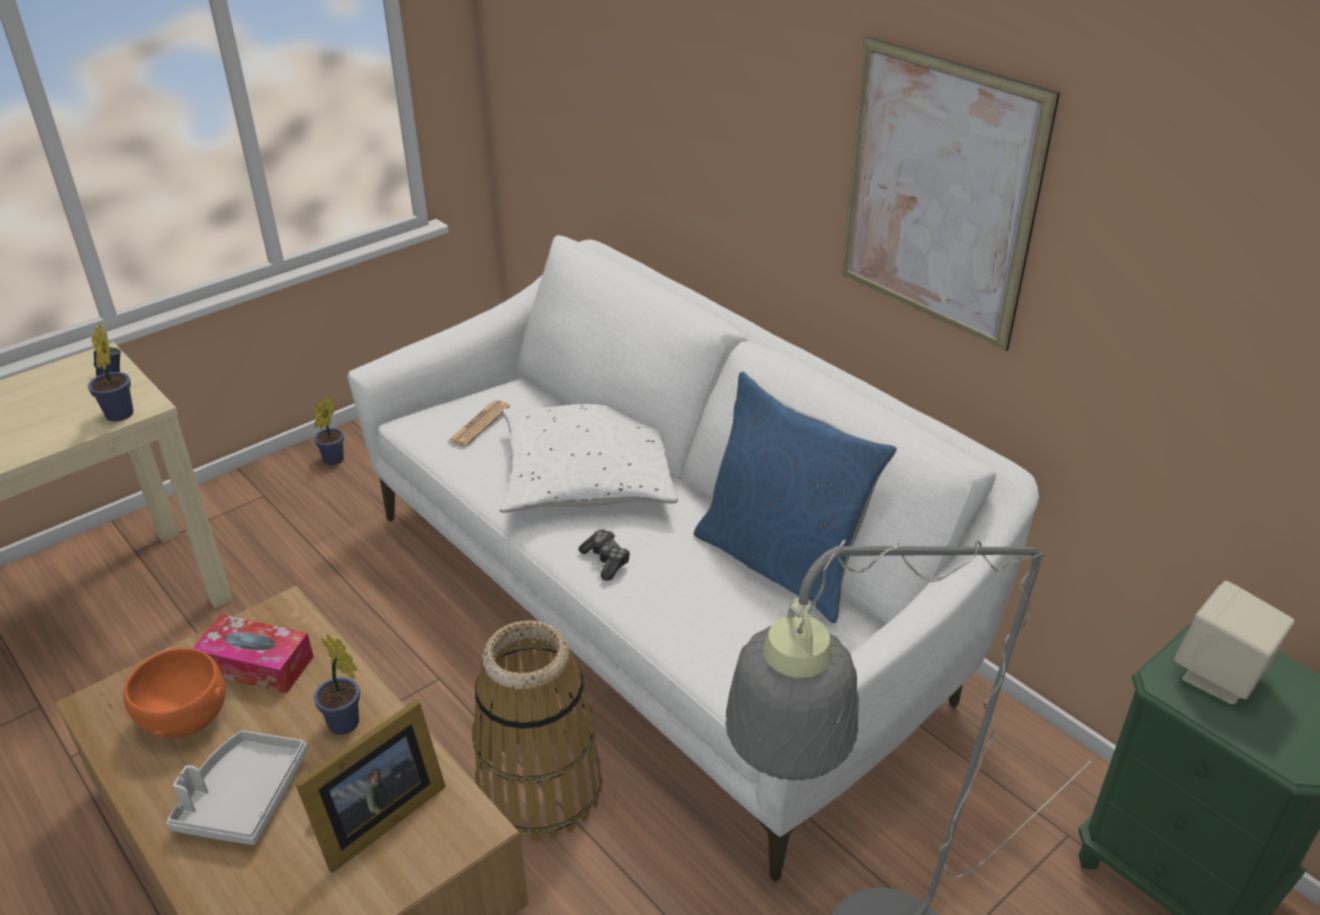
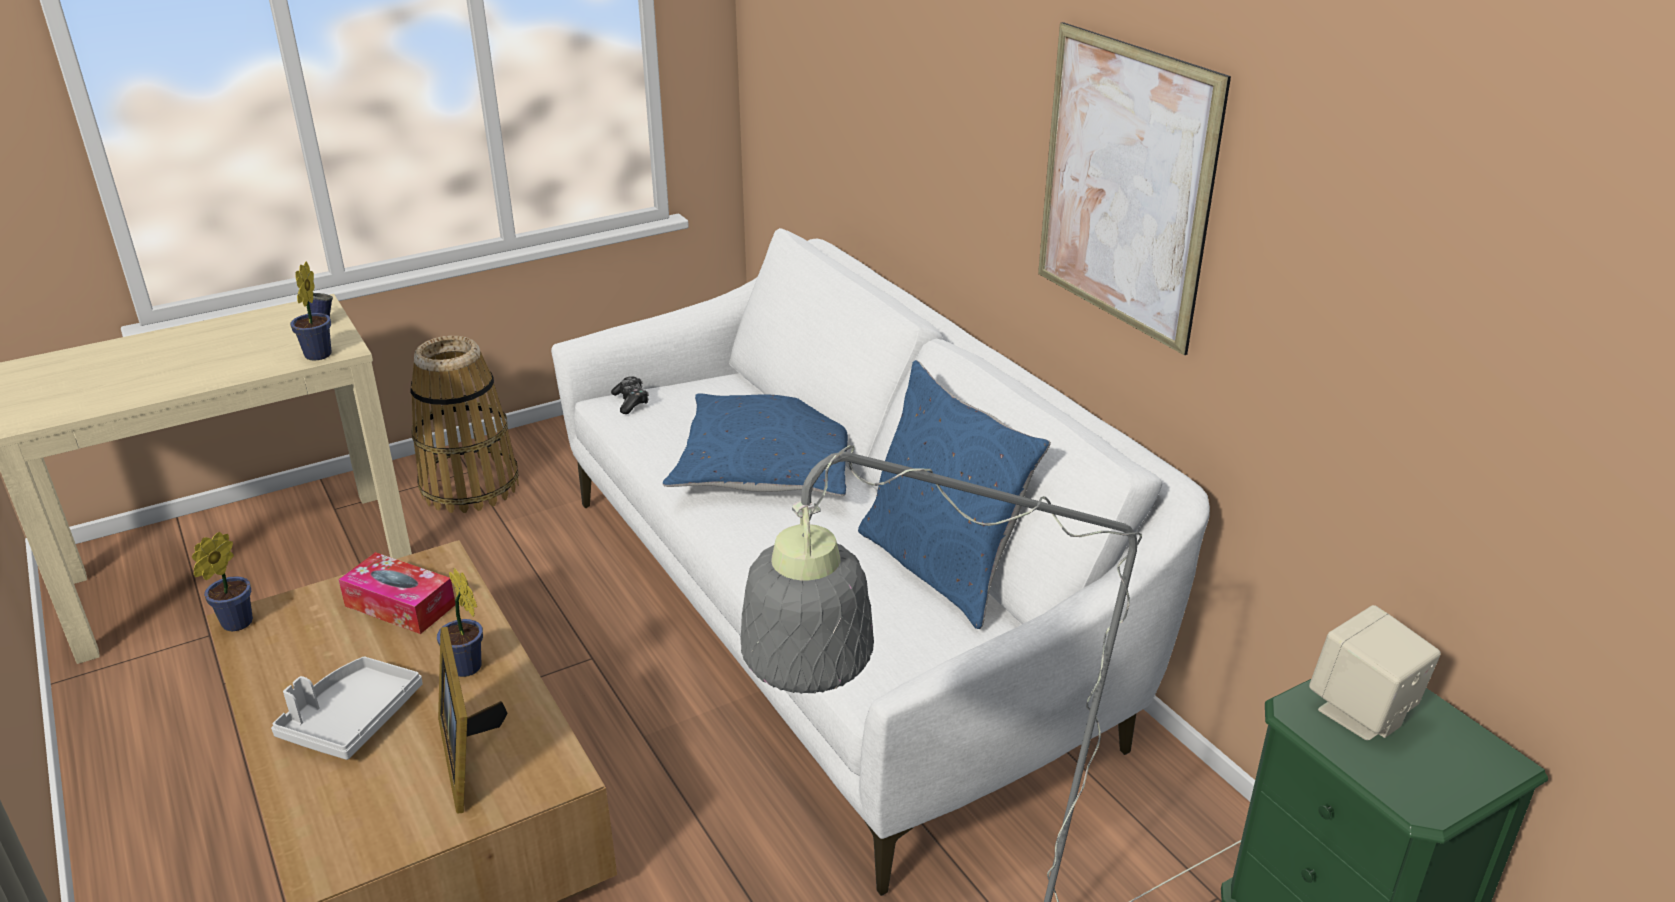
camera: 10 degrees right, 5 degrees down
orange bowl [124,648,226,738] -> none
picture frame [295,699,446,873] -> picture frame turned 105 degrees clockwise [438,627,508,813]
potted plant [314,396,344,465] -> potted plant moved to [192,532,253,631]
newspaper [448,400,510,446] -> none
basket [473,620,602,842] -> basket moved to [410,336,519,513]
white pillow [500,404,678,513] -> blue pillow [663,393,848,496]
game controller [578,530,630,581] -> game controller moved to [611,376,649,414]

